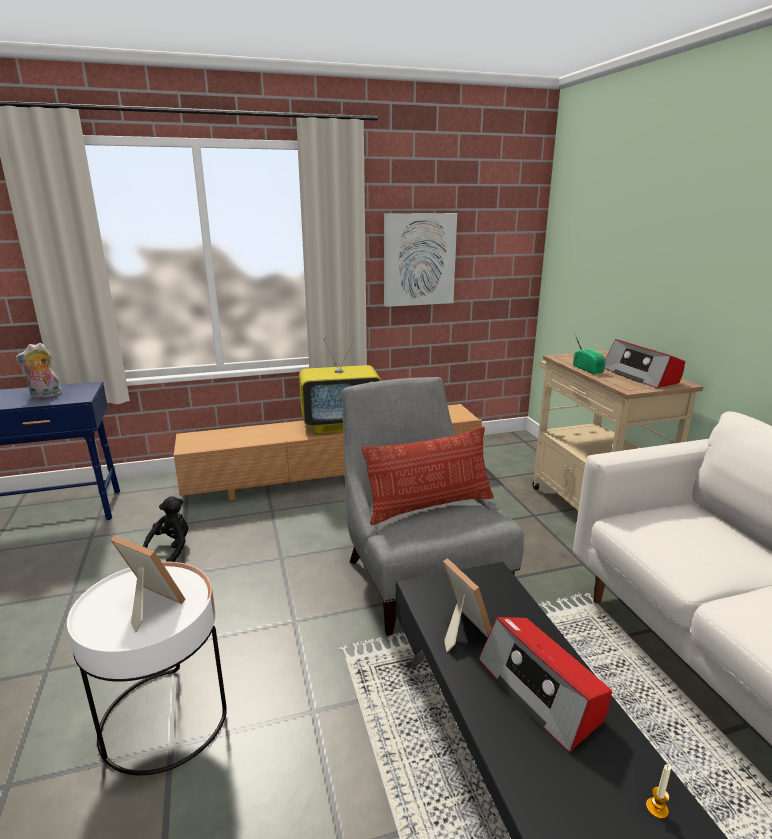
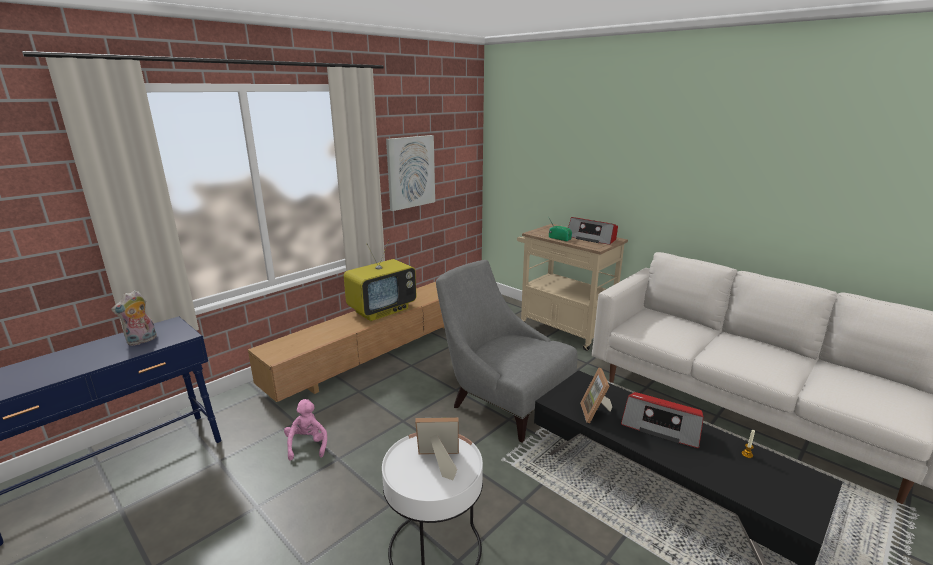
camera: 30 degrees left, 0 degrees up
black plush toy [143,496,188,562] -> pink plush toy [284,399,327,461]
pillow [362,426,494,525] -> none
picture frame [443,558,492,652] -> picture frame turned 120 degrees counterclockwise [580,368,612,423]

